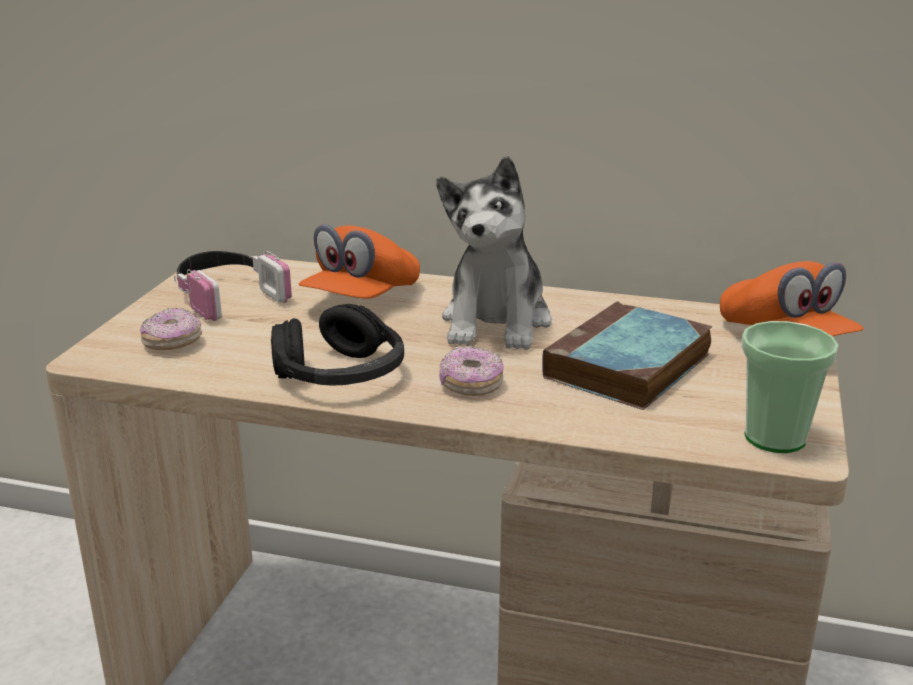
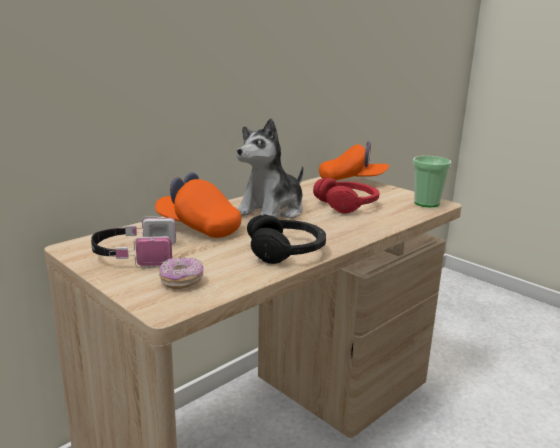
camera: 60 degrees left, 5 degrees down
orange cap [298,224,420,299] -> orange cap turned 150 degrees clockwise [155,172,241,238]
plush toy [436,156,552,350] -> plush toy turned 90 degrees clockwise [236,118,303,219]
donut [439,346,504,396] -> none
book [542,301,713,410] -> red headphones [313,178,379,214]

